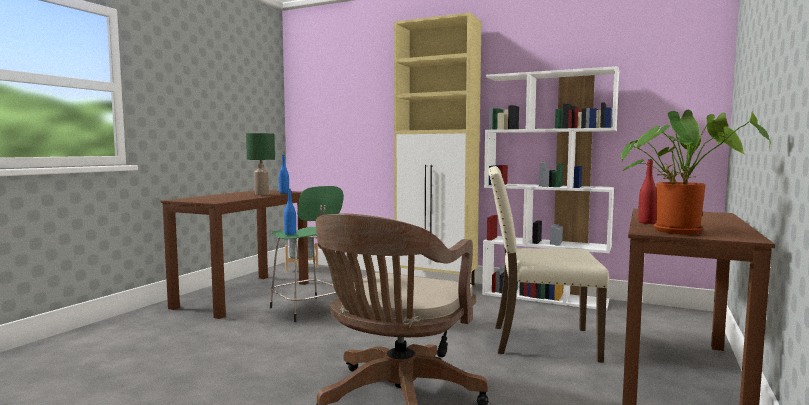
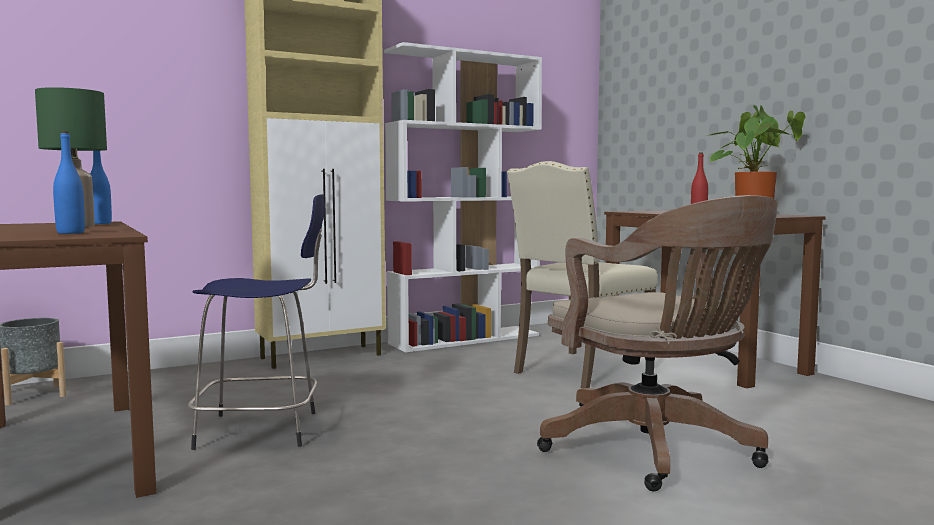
camera: 55 degrees left, 0 degrees up
green stool [270,186,344,322] -> blue stool [188,194,325,450]
blue bottle [284,189,296,235] -> blue bottle moved to [53,131,85,234]

